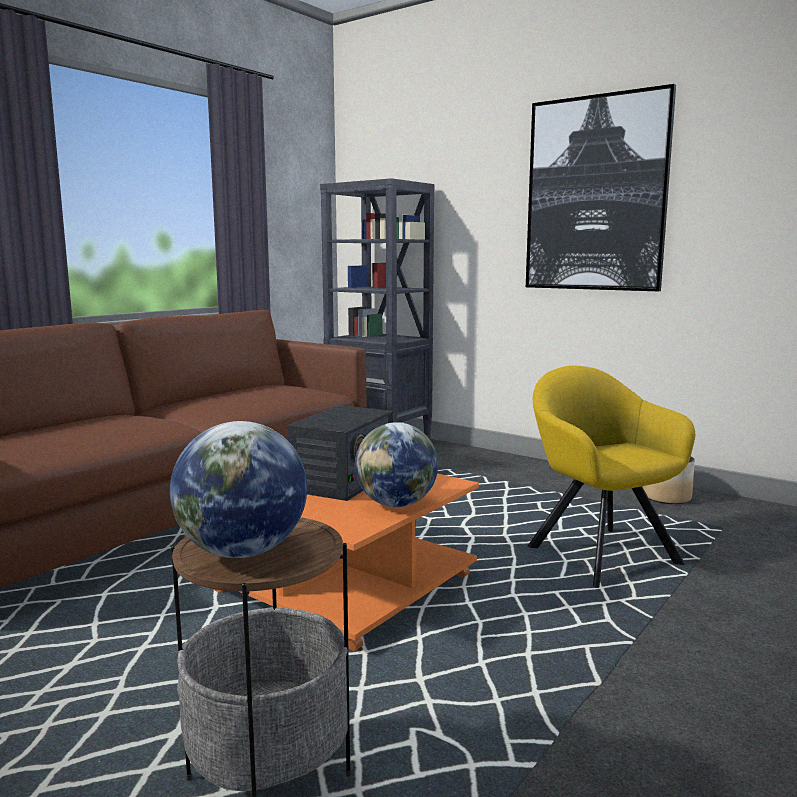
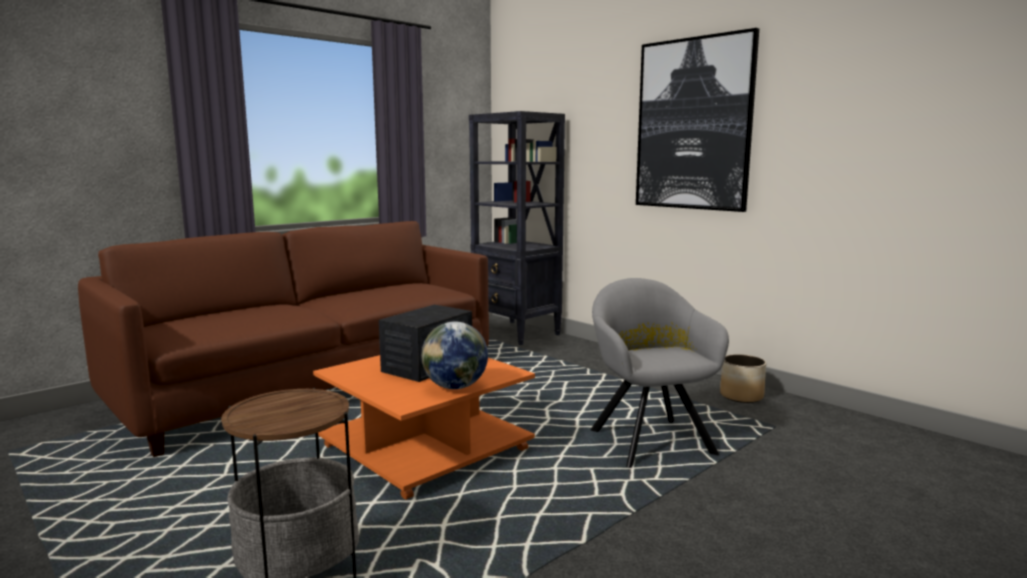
camera: 10 degrees right, 0 degrees up
globe [170,421,307,558] -> none
yellow armchair [528,366,695,588] -> grey armchair [590,278,729,468]

